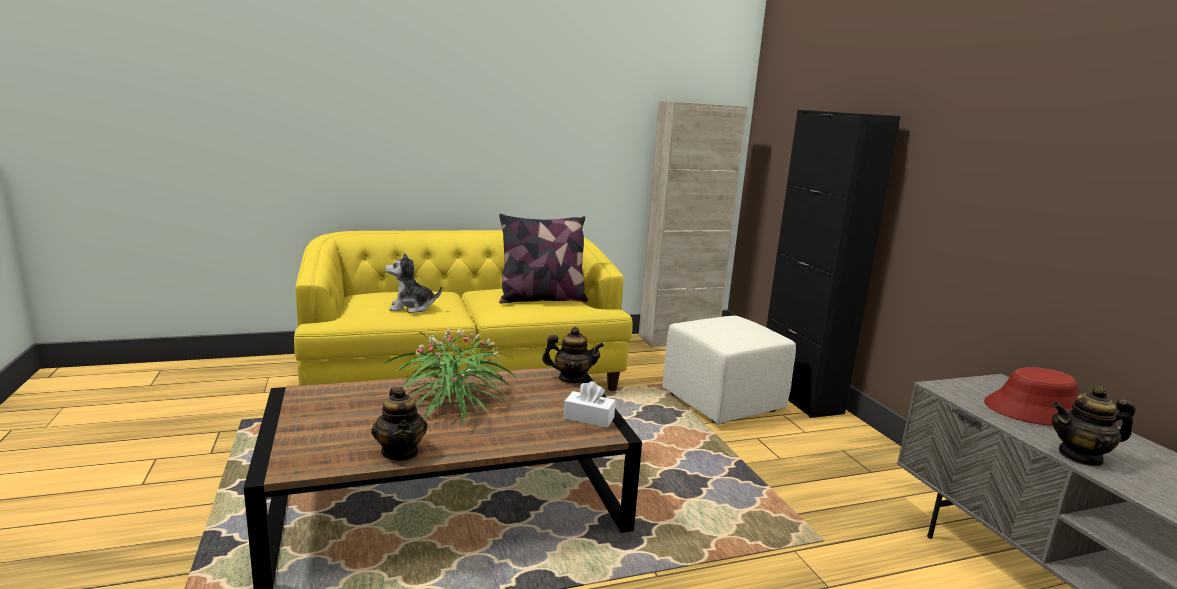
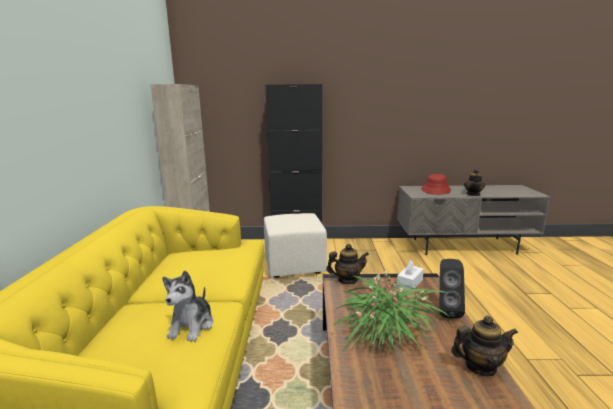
camera: 70 degrees left, 0 degrees up
pillow [499,214,588,304] -> none
teapot [542,327,604,383] -> teapot turned 60 degrees clockwise [326,244,369,284]
none -> black speaker [439,259,465,319]

